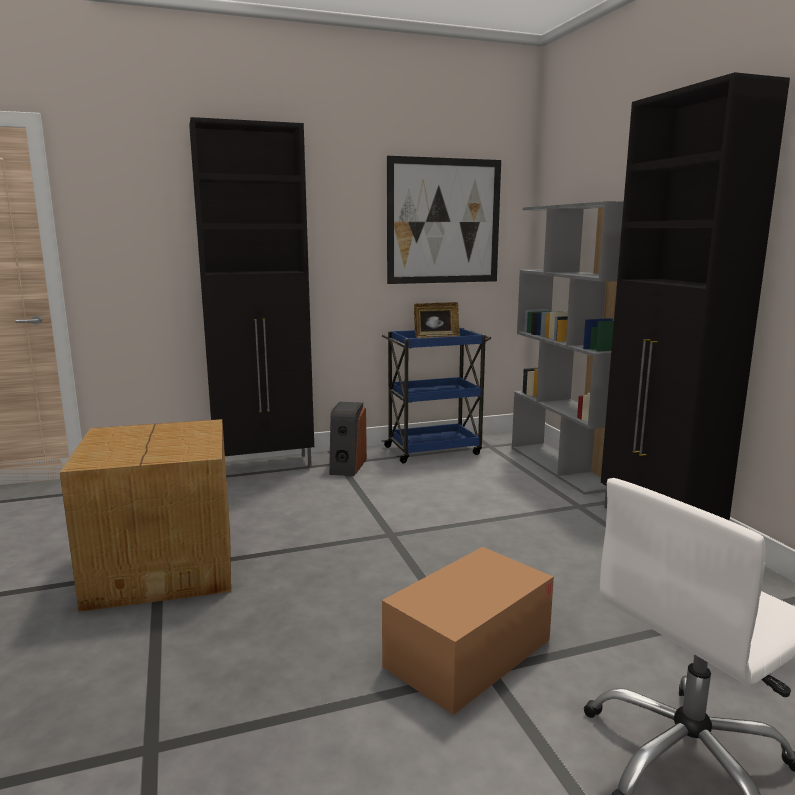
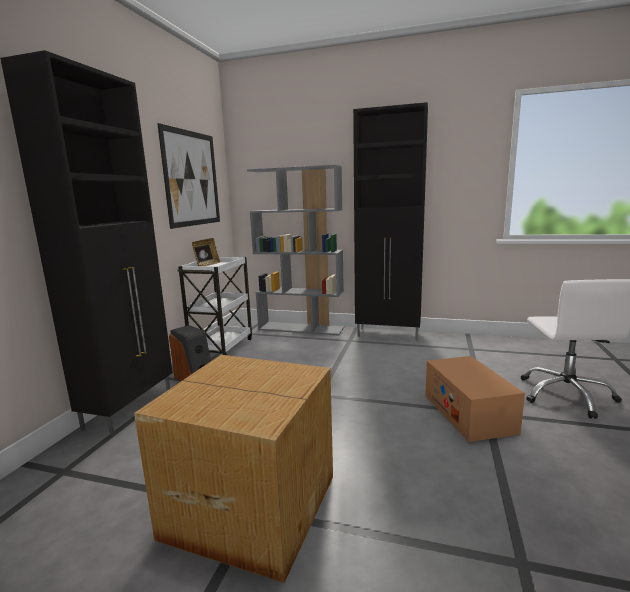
camera: 55 degrees left, 0 degrees up
blue cart [381,328,491,463] -> white cart [177,257,252,355]

